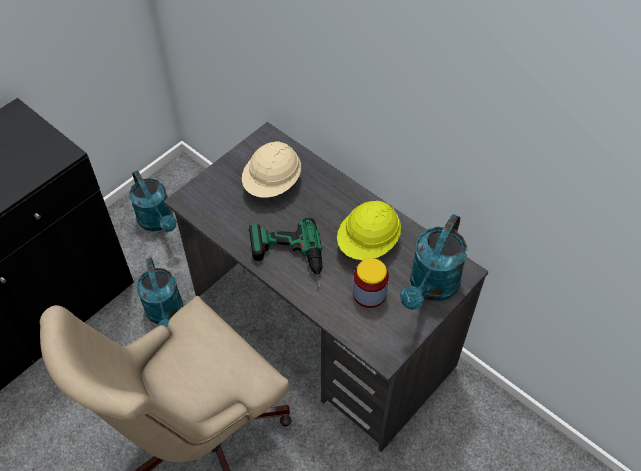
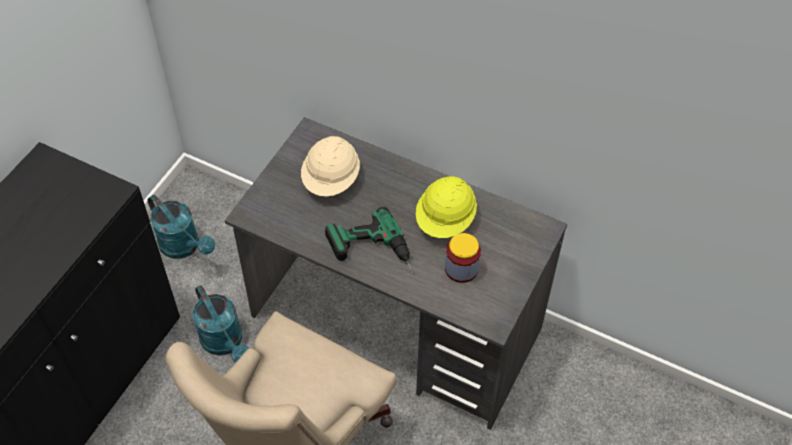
camera: 15 degrees left, 0 degrees up
turquoise watering can [400,214,467,310] -> none

